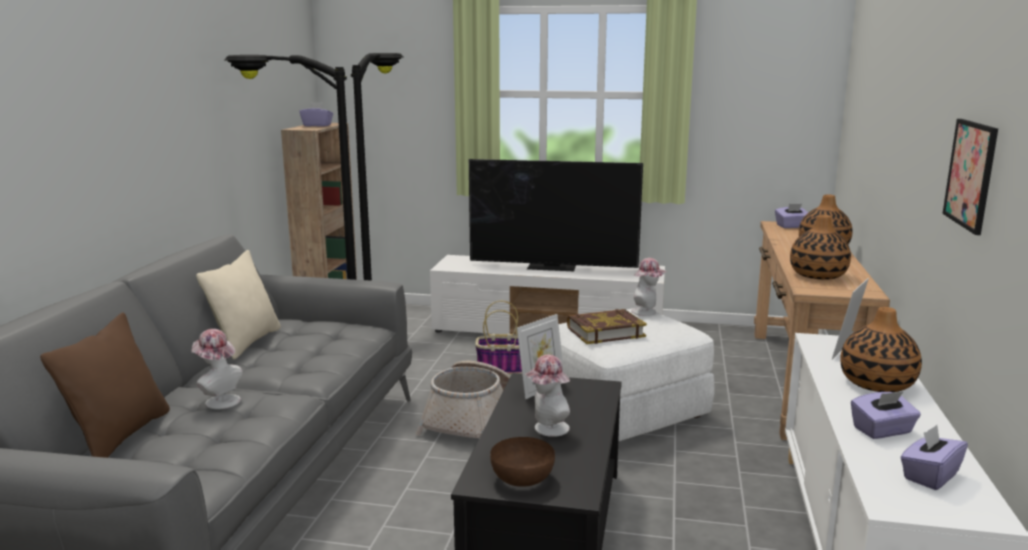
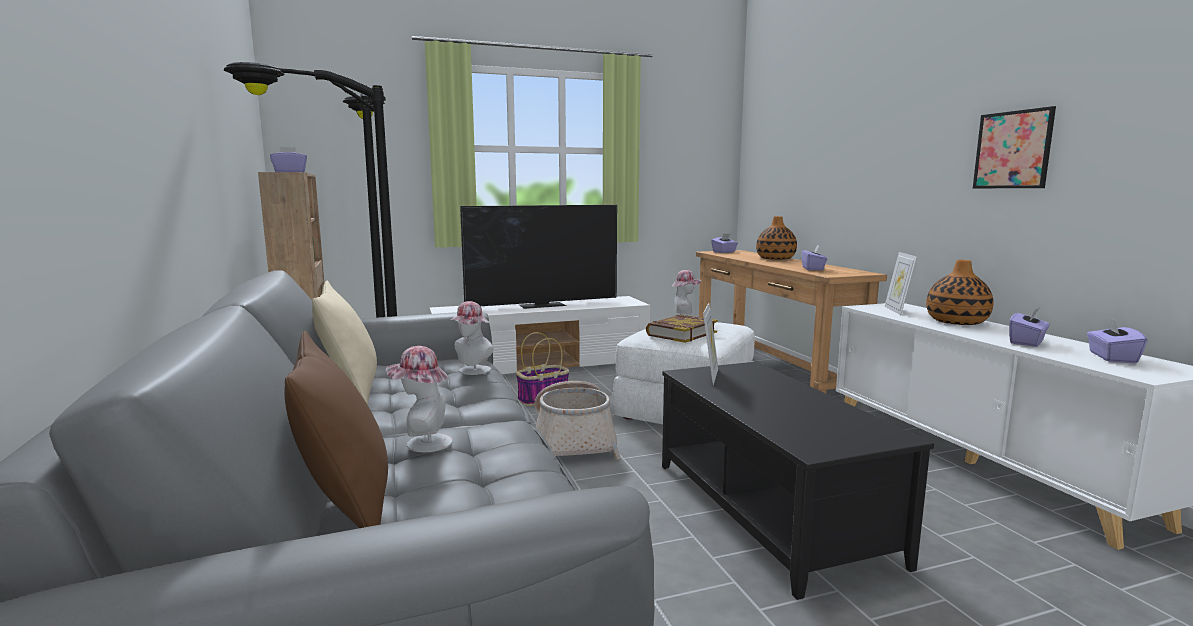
camera: 30 degrees left, 5 degrees down
brown bowl [490,437,555,487] -> none
hat [524,355,570,437] -> hat moved to [449,301,494,375]
vase [790,215,851,280] -> purple tissue box [801,245,827,270]

